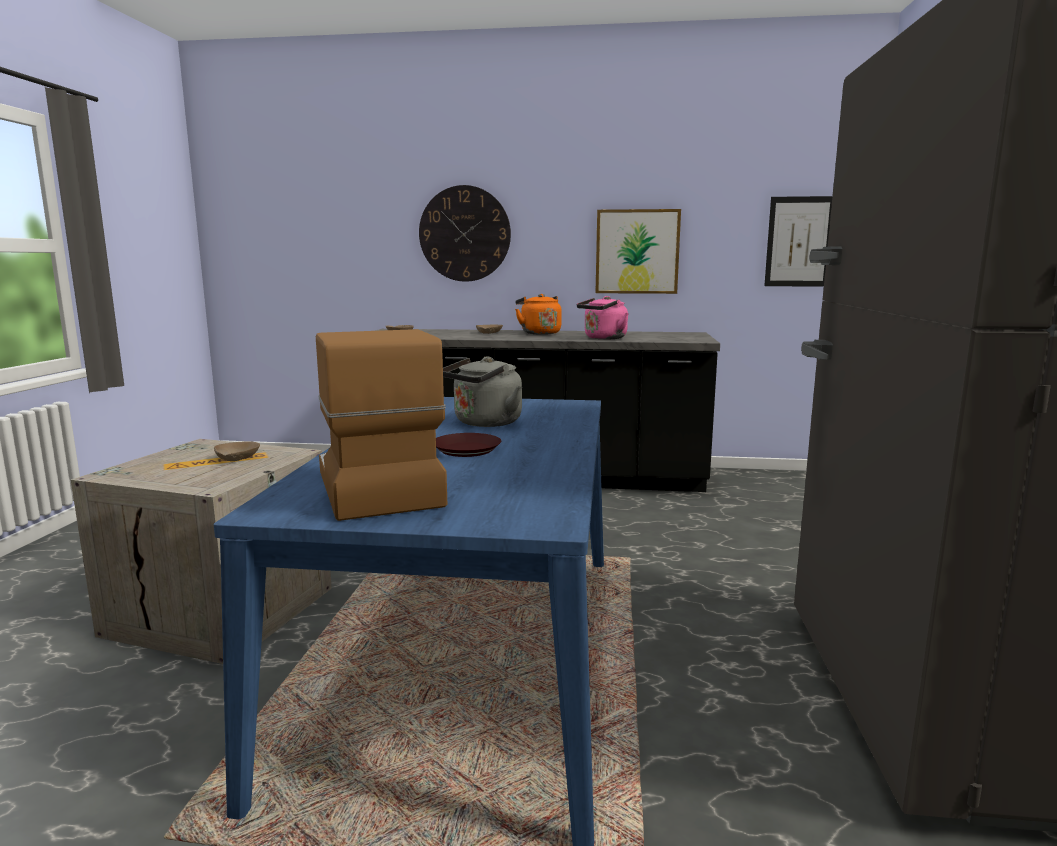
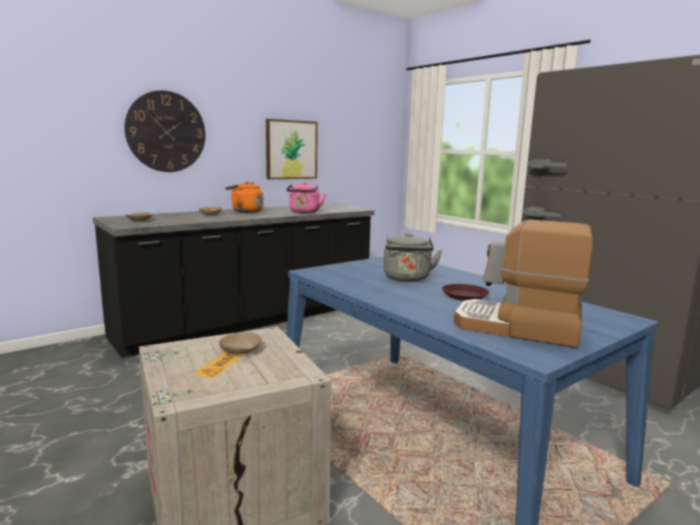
camera: 45 degrees left, 0 degrees up
picture [764,196,832,287] -> none

